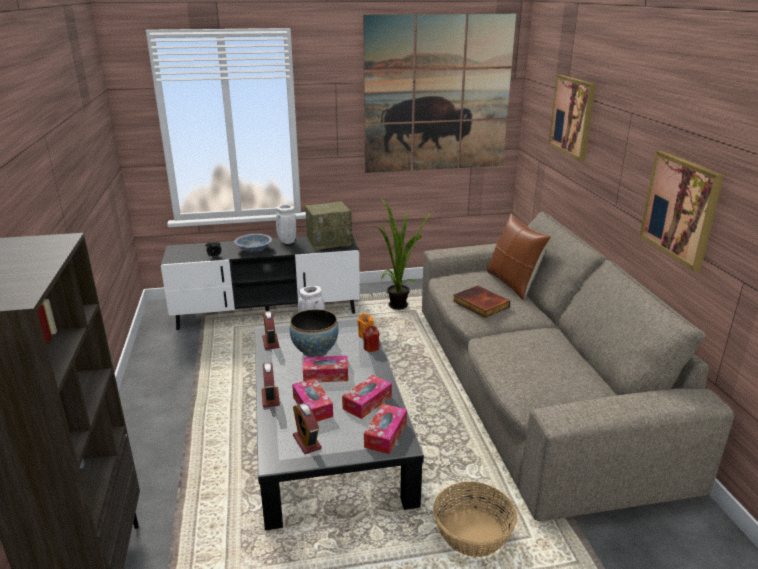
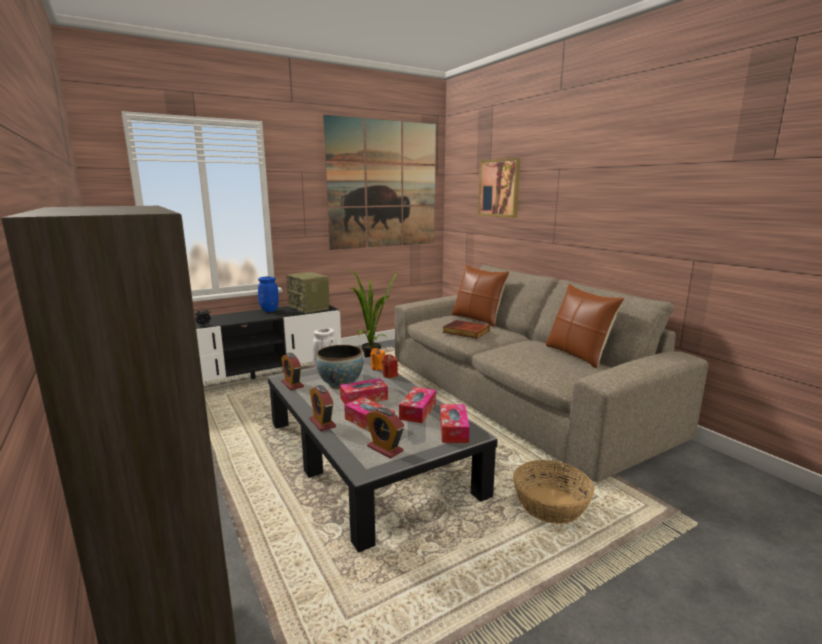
camera: 20 degrees left, 10 degrees down
bowl [234,234,272,252] -> none
white vase [276,205,297,244] -> blue vase [258,277,279,312]
radio [305,202,354,251] -> radio turned 90 degrees clockwise [286,272,330,313]
picture [639,151,724,271] -> none
none -> brown pillow [546,284,624,368]

